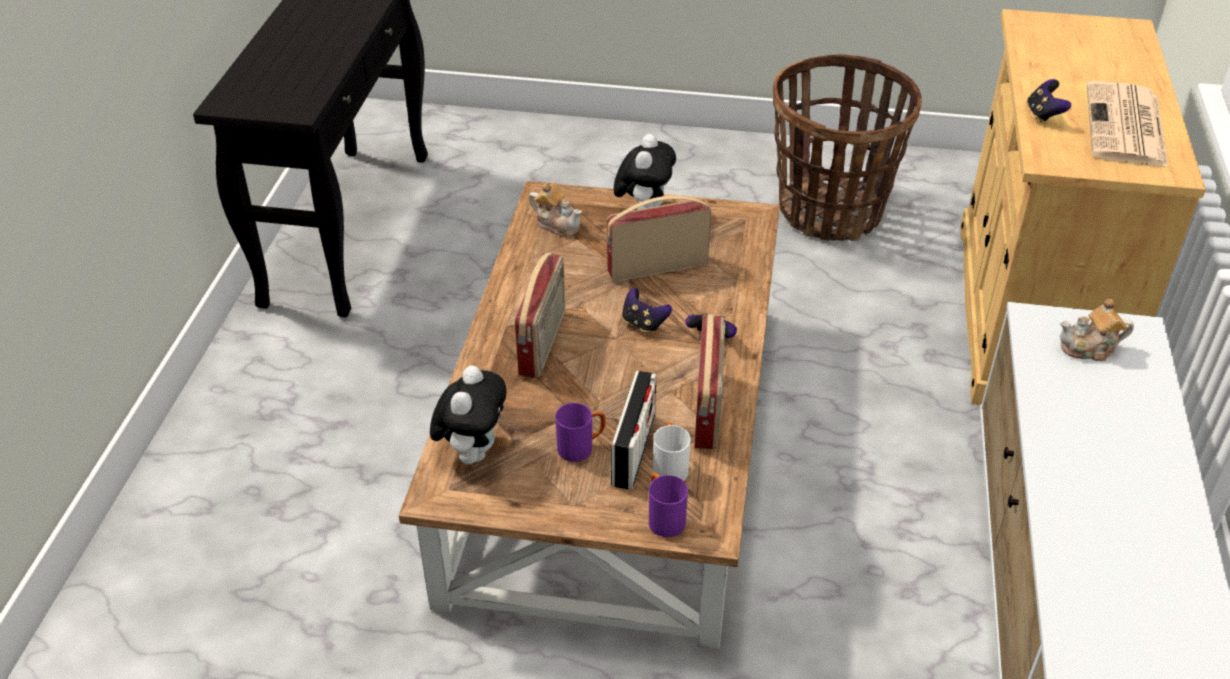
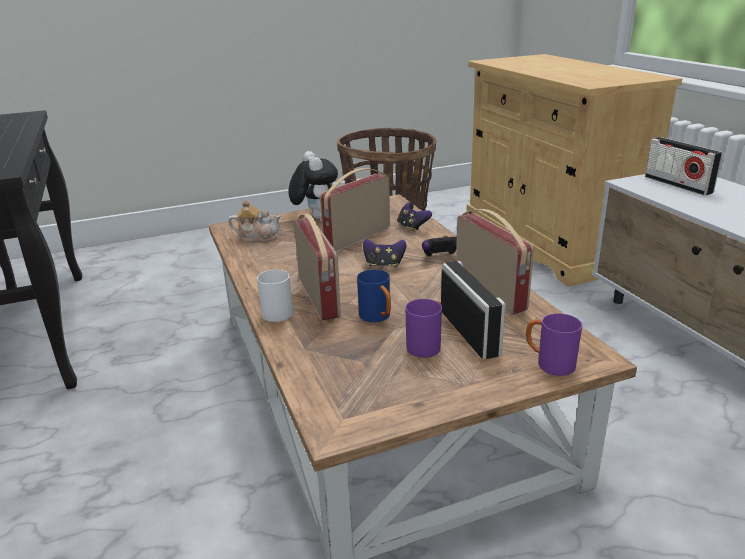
camera: 30 degrees left, 15 degrees down
plush toy [430,366,506,464] -> none
white mug [653,422,691,481] -> white mug moved to [257,270,293,322]
game controller [1027,79,1071,123] -> game controller moved to [397,202,432,232]
teapot [1060,298,1134,361] -> radio [645,137,722,195]
newspaper [1087,81,1168,167] -> none
none -> blue mug [357,270,391,323]

